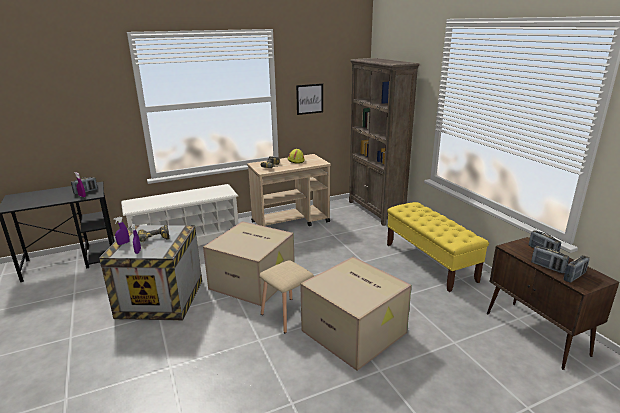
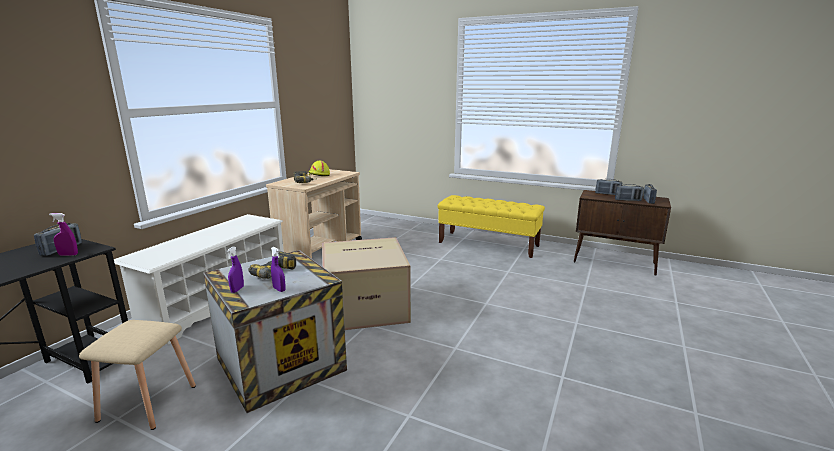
camera: 40 degrees left, 5 degrees down
beige stool [259,260,314,333] -> beige stool moved to [79,320,196,430]
picture [296,83,323,115] -> none
cardboard box [300,257,412,371] -> none
brown bookcase [349,58,419,226] -> none

